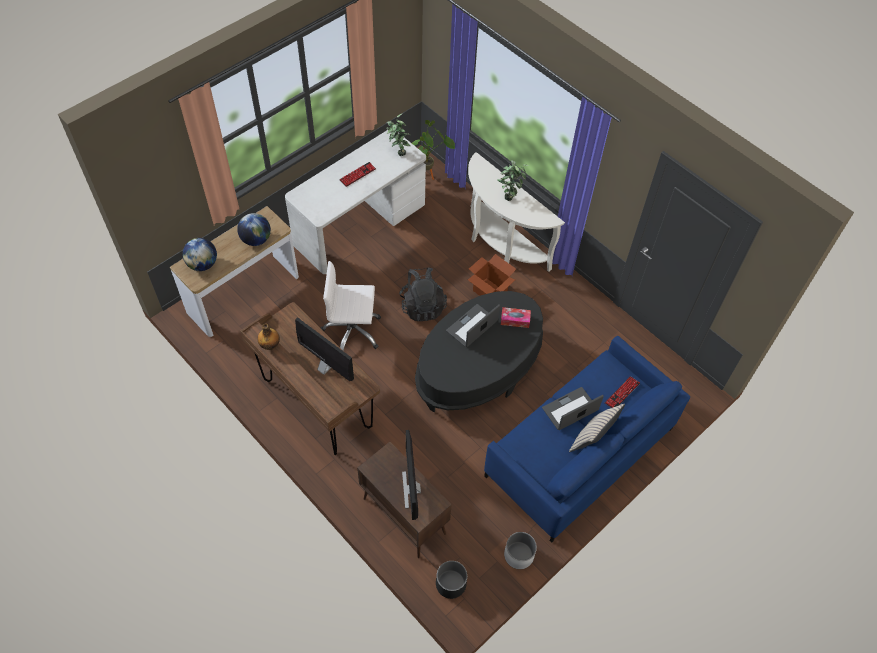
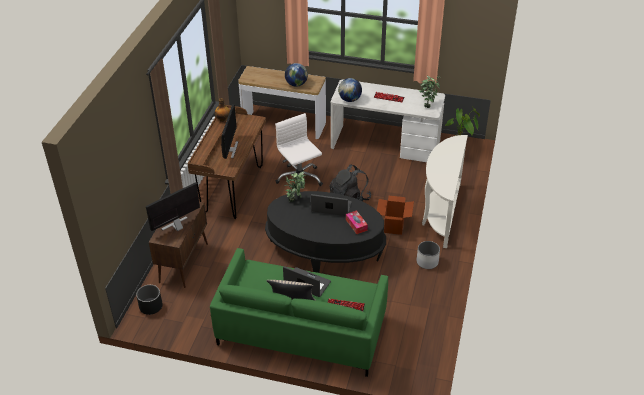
camera: 60 degrees right, 15 degrees down
globe [182,238,217,271] -> globe moved to [338,78,362,102]
blue sofa [484,336,690,543] -> green sofa [210,248,388,377]
potted plant [497,160,529,201] -> potted plant moved to [284,171,307,202]
white planter [504,532,537,569] -> white planter moved to [417,241,440,269]

